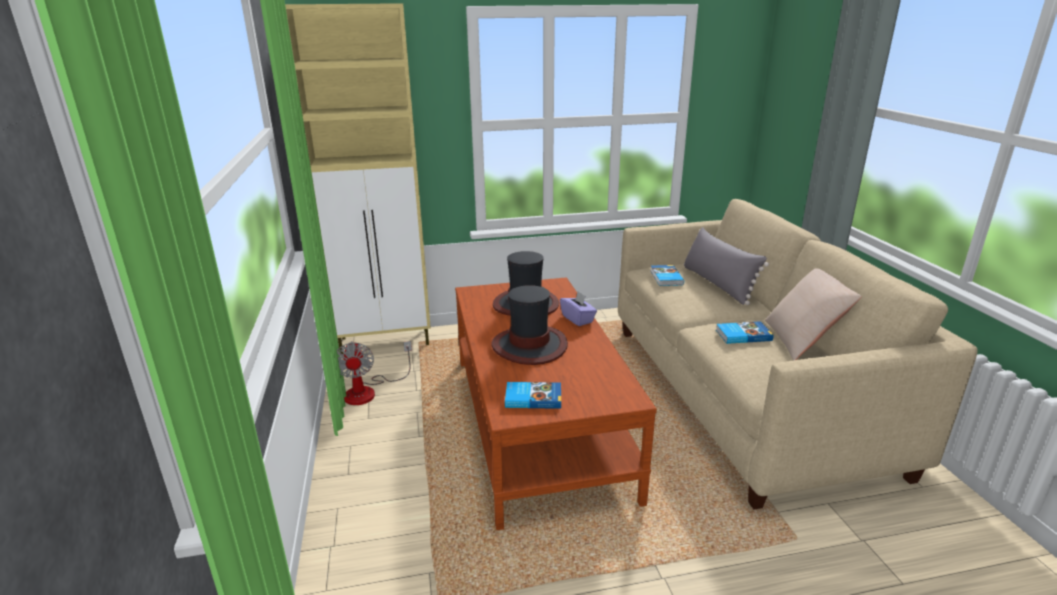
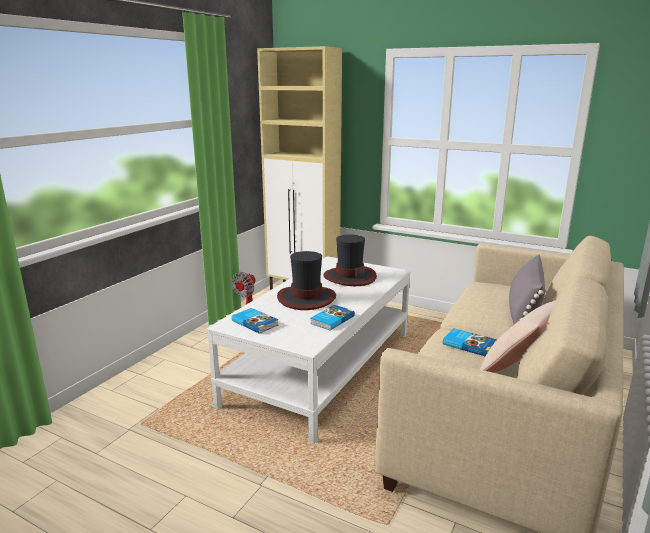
camera: 40 degrees right, 5 degrees down
brown coffee table [455,277,657,530] -> white coffee table [207,256,411,444]
purple tissue box [560,291,597,326] -> none
book [651,265,684,286] -> book moved to [310,305,355,330]

